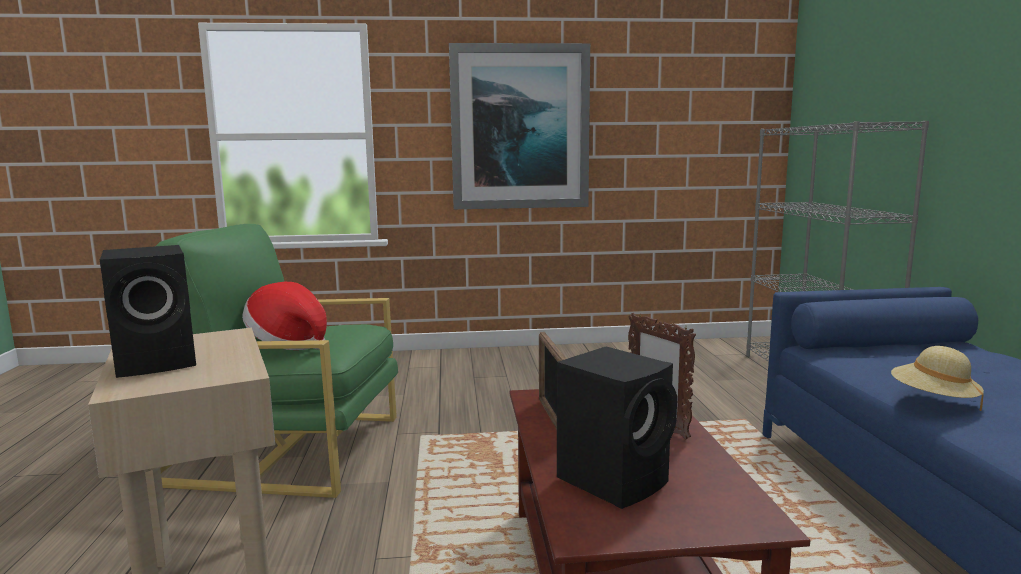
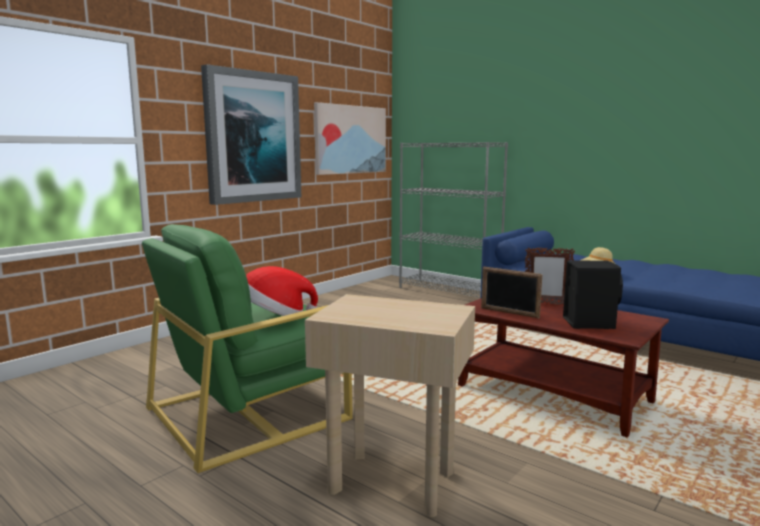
camera: 45 degrees left, 0 degrees up
black speaker [100,245,196,378] -> none
none -> picture [314,102,386,175]

